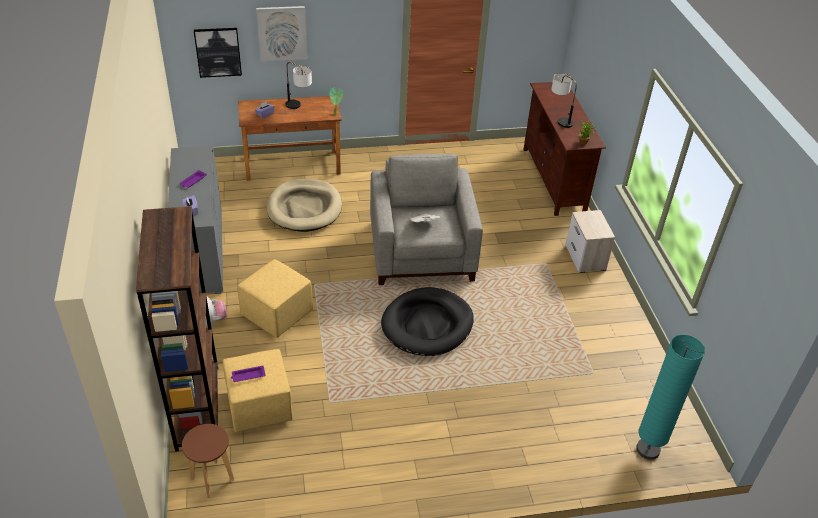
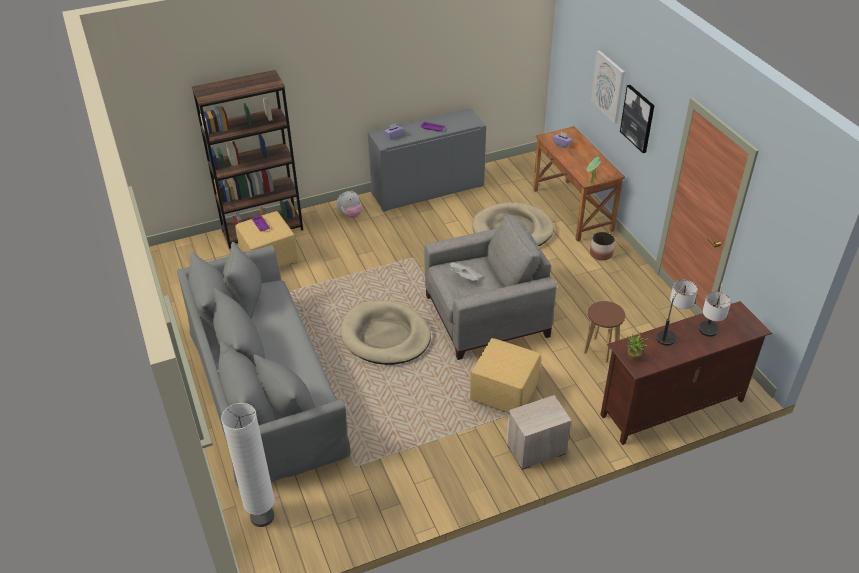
camera: 80 degrees right, 0 degrees up
brown stool [182,424,234,498] -> brown stool moved to [584,301,625,362]
picture [194,28,242,78] -> picture moved to [620,85,654,153]
yellow ottoman [237,259,313,338] -> yellow ottoman moved to [470,338,541,413]
table lamp [285,62,312,109] -> table lamp moved to [699,282,731,337]
black dog bed [381,287,474,356] -> beige dog bed [340,300,431,365]
turquoise floor lamp [636,334,705,460] -> white floor lamp [221,403,275,527]
none -> grey sofa [177,242,351,488]
none -> planter [590,232,615,261]

